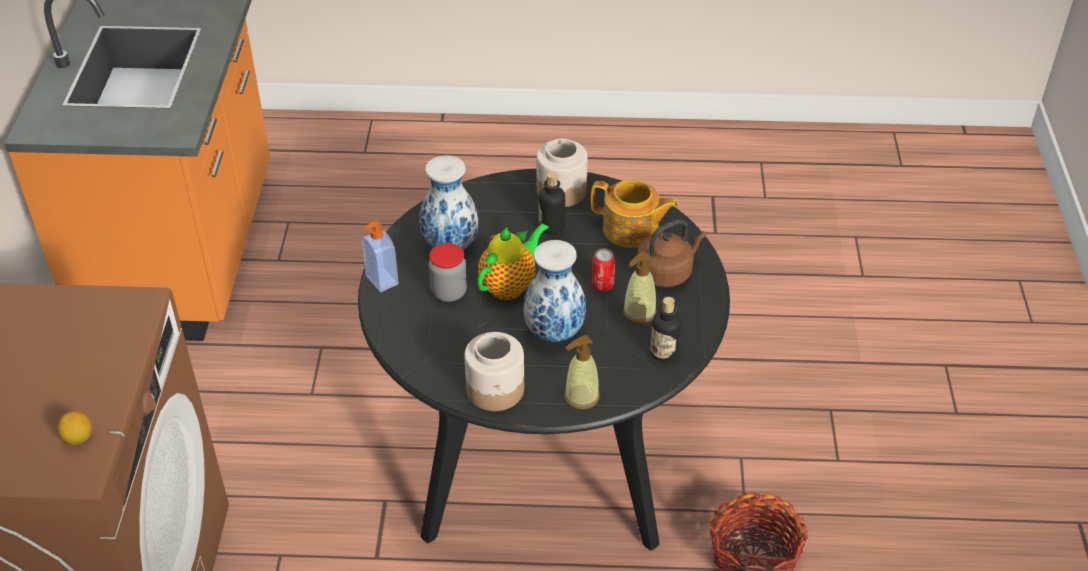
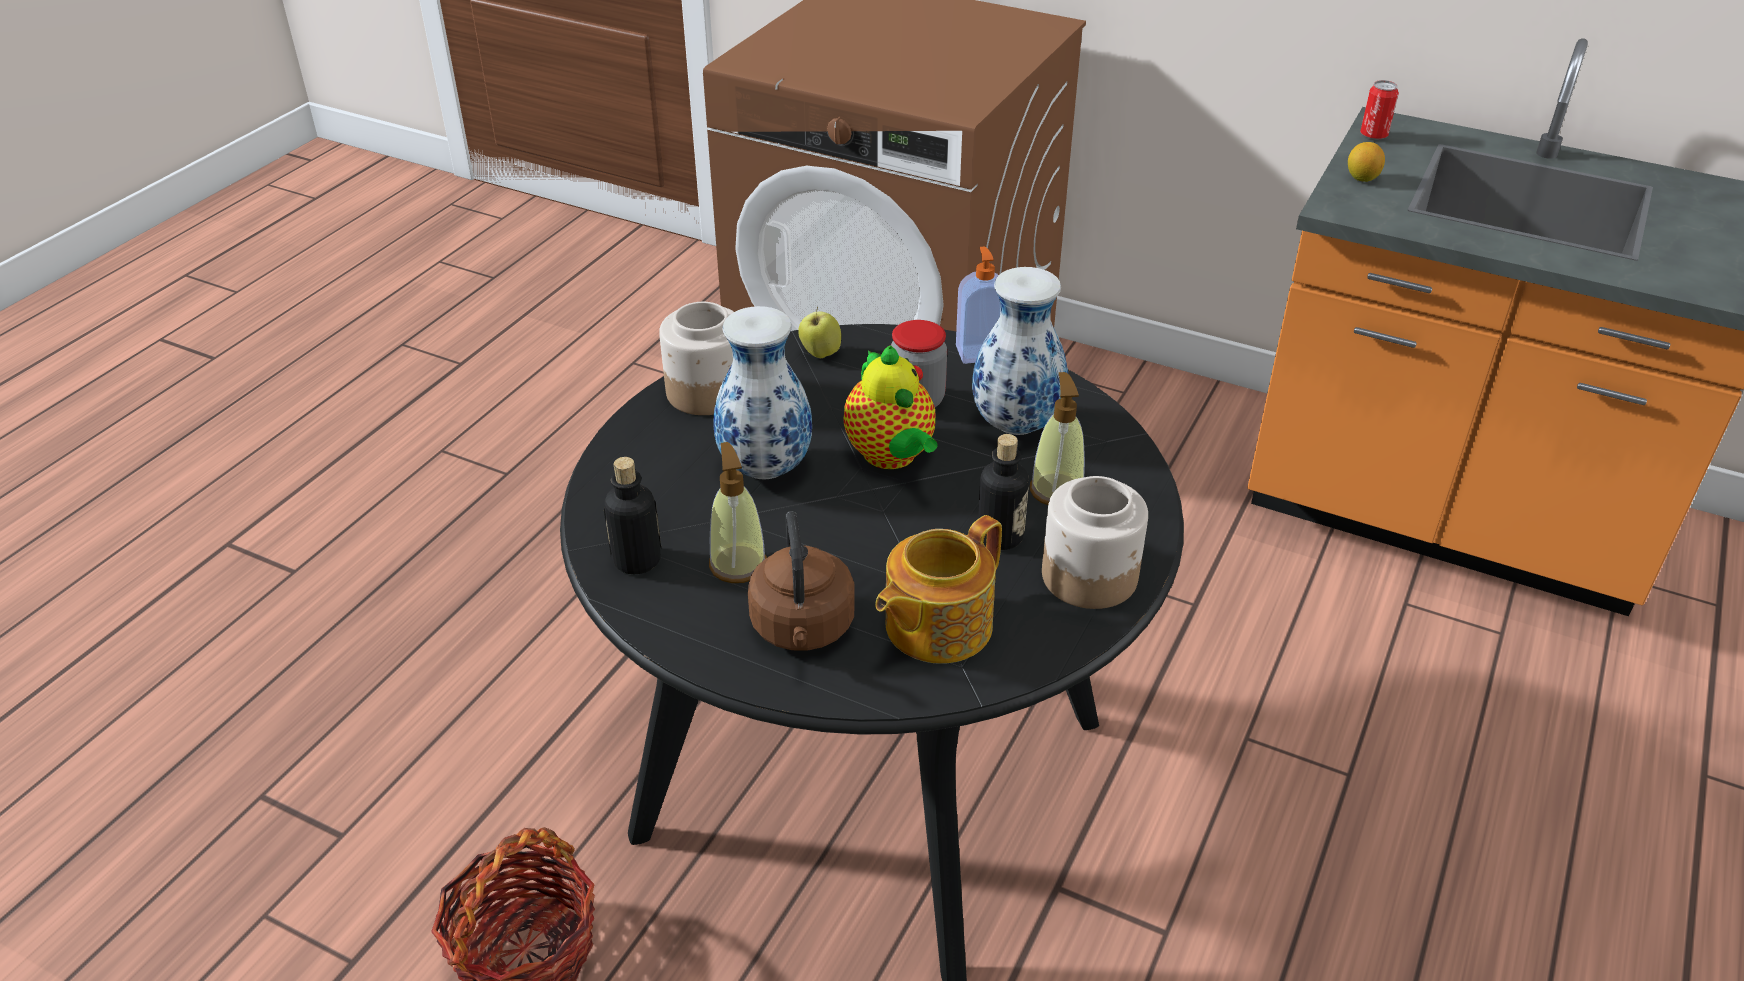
camera: 115 degrees right, 5 degrees down
lemon [57,411,92,445] -> lemon moved to [1348,142,1385,182]
soap dispenser [564,335,600,410] -> soap dispenser moved to [1030,372,1085,505]
can [592,248,615,291] -> can moved to [1360,80,1399,140]
none -> apple [798,307,841,358]

